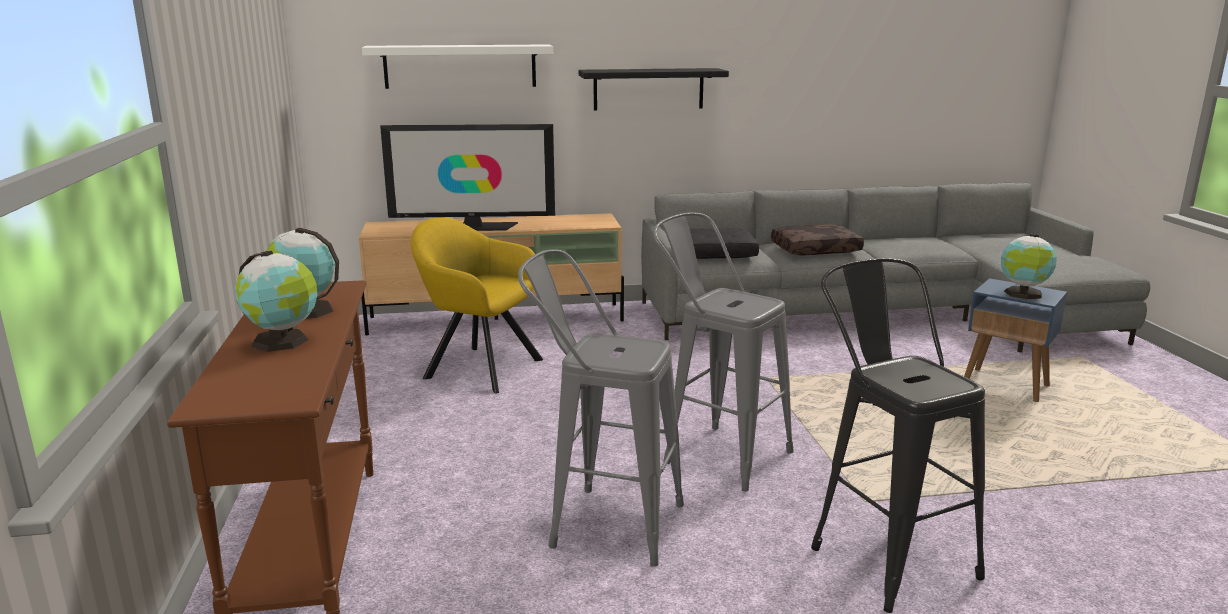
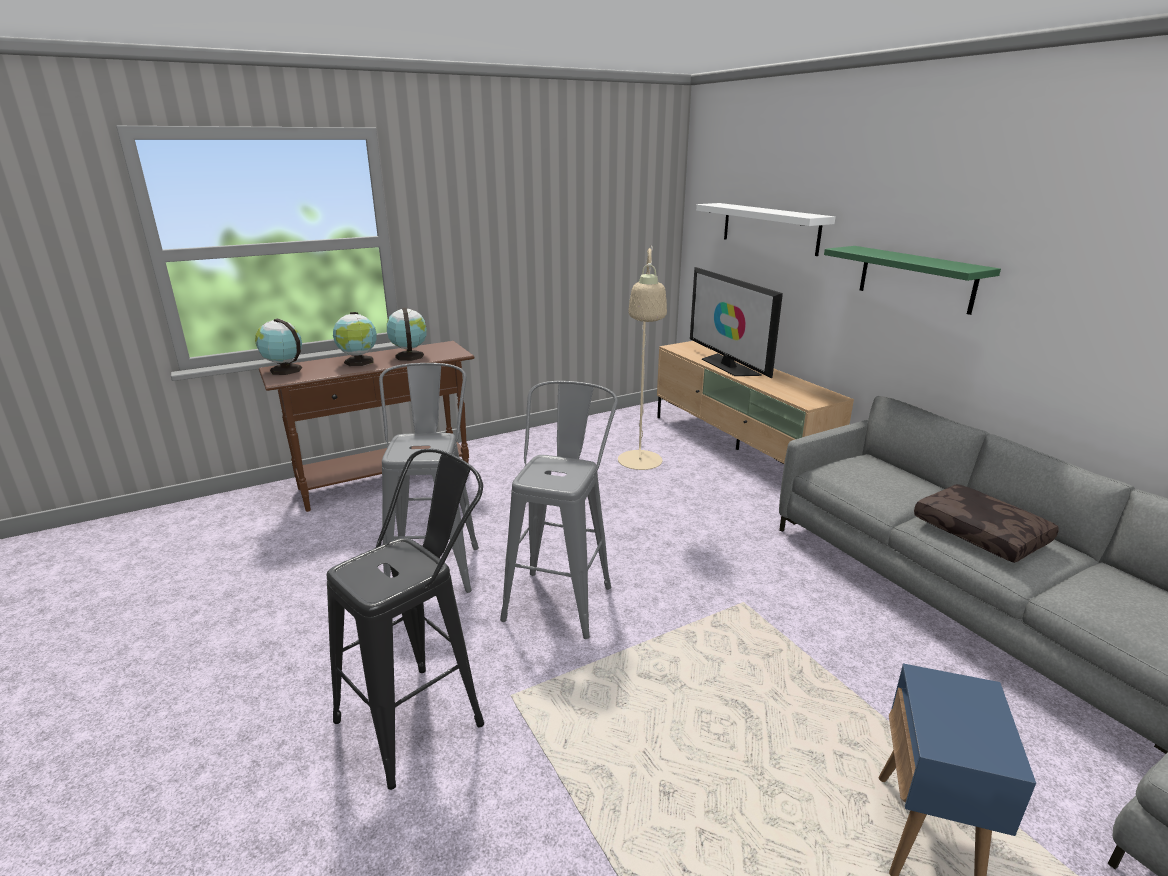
camera: 70 degrees right, 5 degrees up
yellow armchair [411,217,543,394] -> beige floor lamp [618,246,667,470]
black shelf [579,68,729,110] -> green shelf [824,246,1001,315]
black pillow [690,228,759,259] -> none
globe [1001,234,1056,300] -> globe moved to [255,319,302,375]

